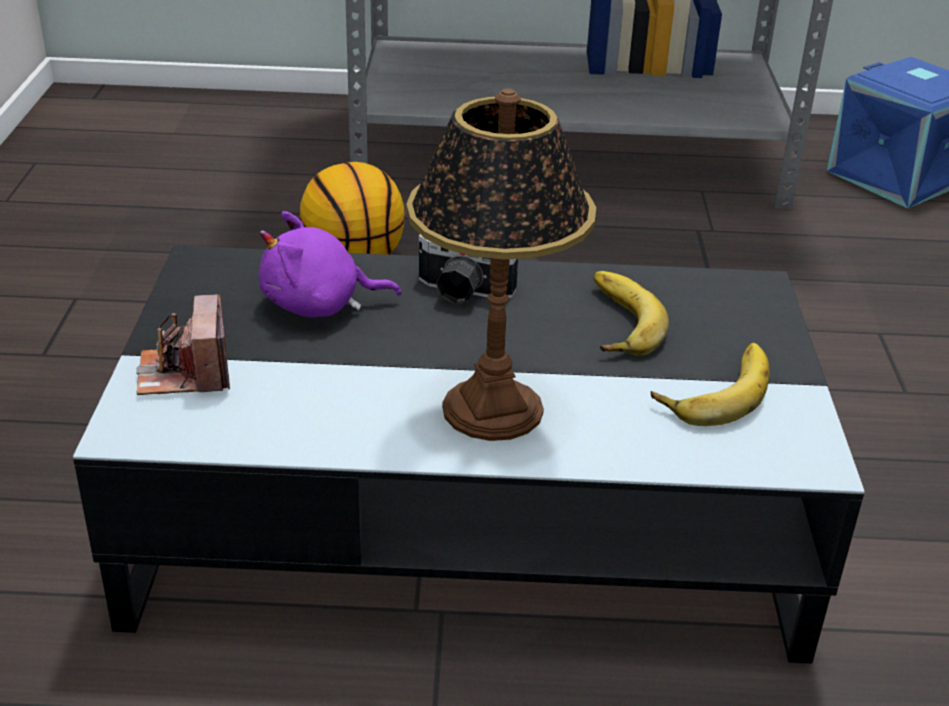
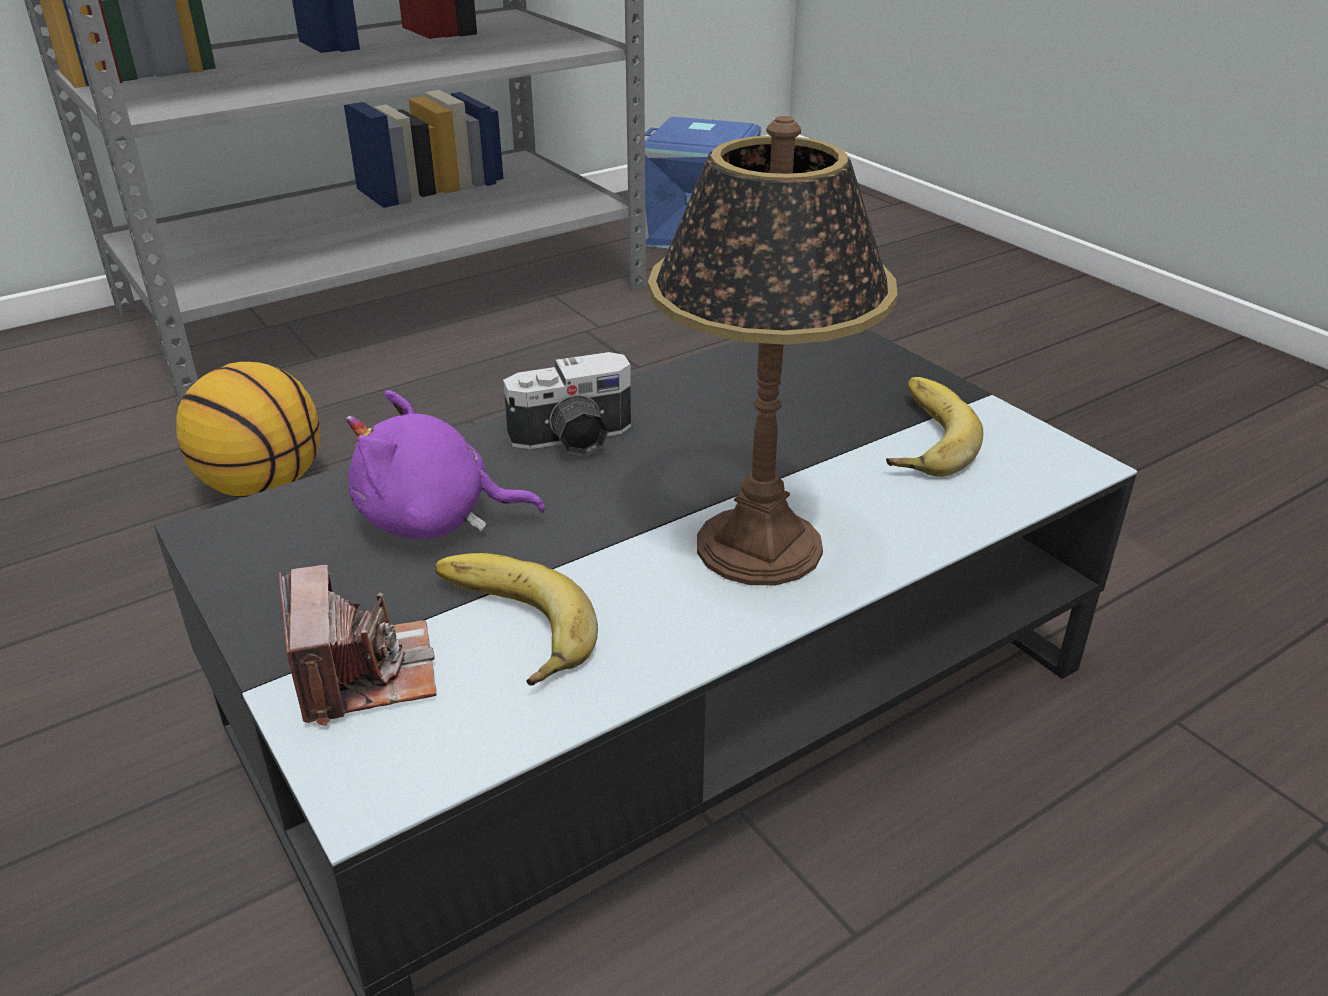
camera: 35 degrees left, 0 degrees up
camera [136,294,230,395] -> camera turned 150 degrees counterclockwise [278,565,437,726]
purple plush toy [259,211,401,318] -> purple plush toy turned 45 degrees clockwise [346,390,545,539]
banana [594,271,669,356] -> banana moved to [435,553,598,686]

